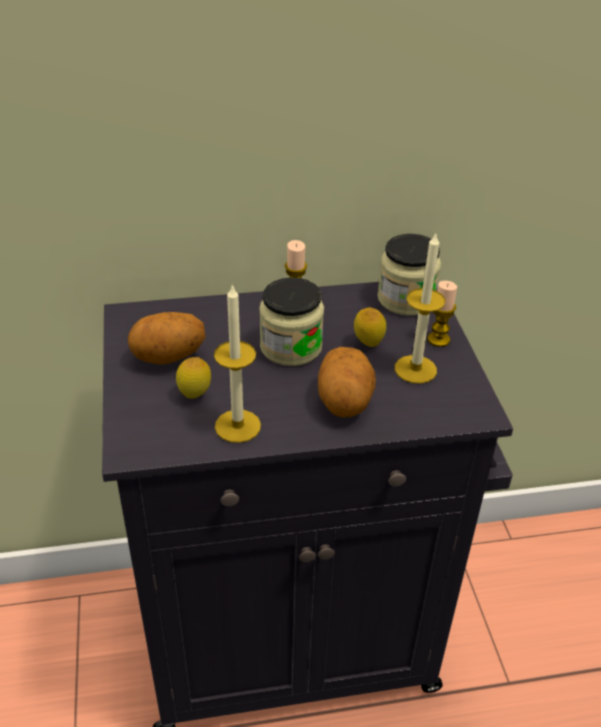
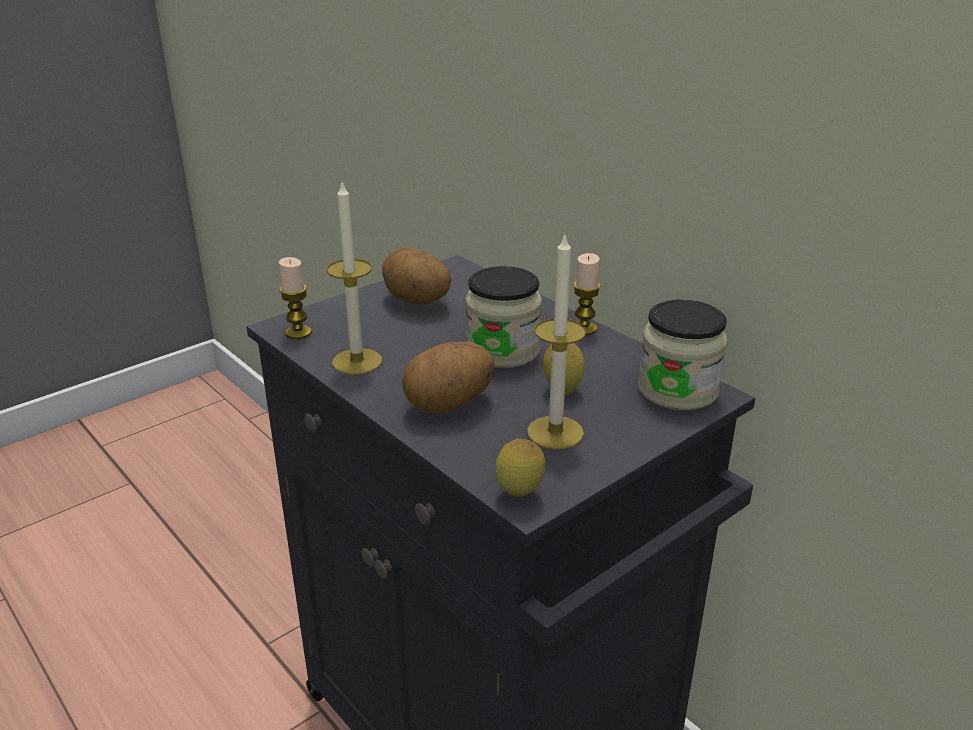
camera: 60 degrees right, 10 degrees down
lemon [176,357,211,398] -> lemon moved to [495,439,545,497]
candle [428,281,457,347] -> candle moved to [279,257,312,339]

